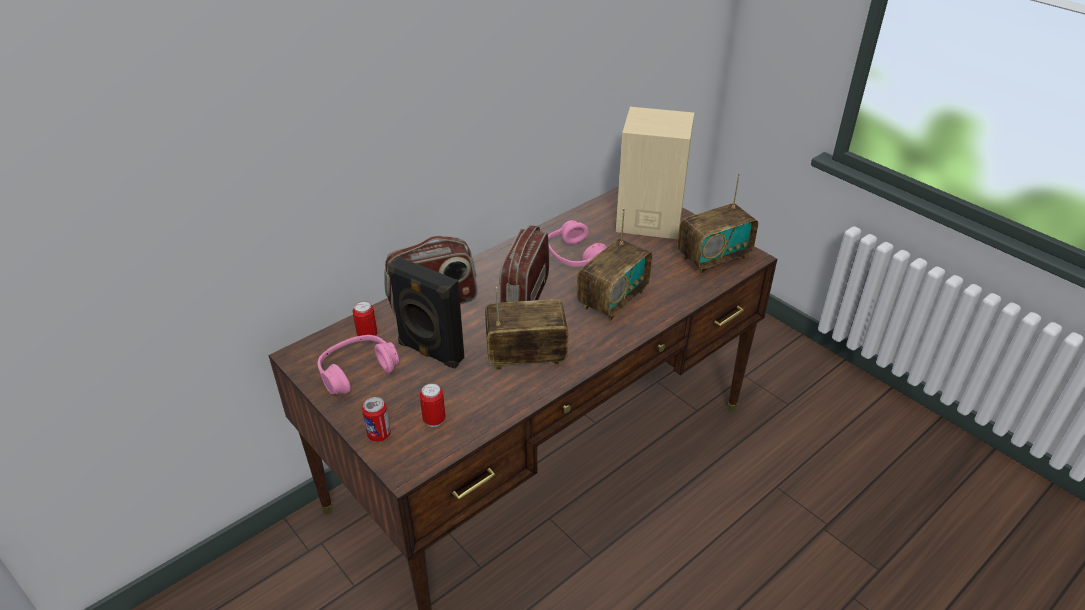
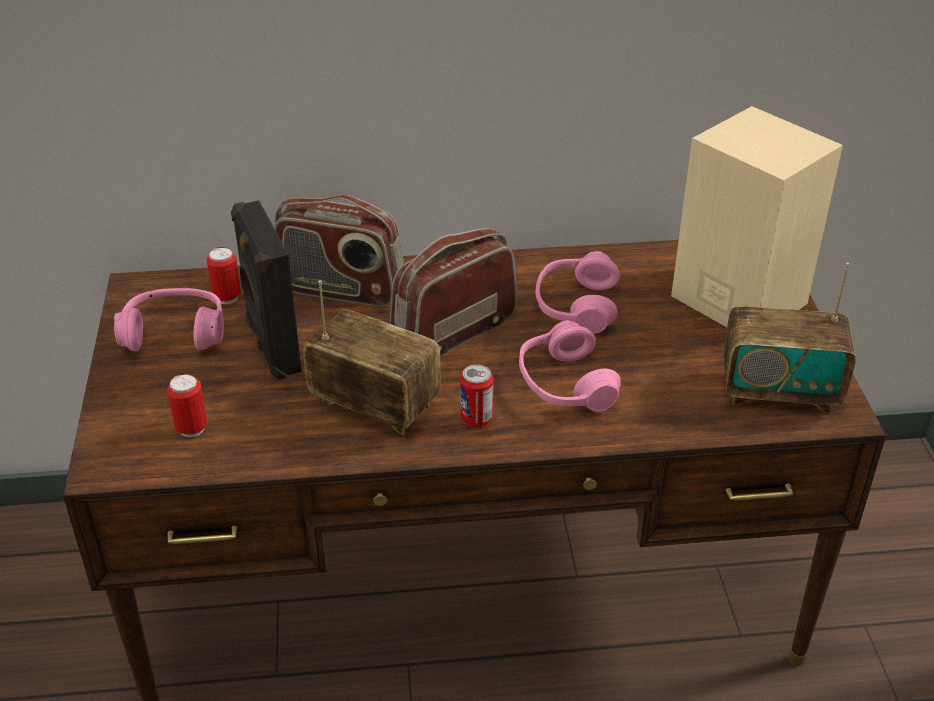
camera: 35 degrees right, 0 degrees up
can [362,397,391,442] -> can moved to [460,364,493,427]
radio [577,208,652,322] -> pink headphones [519,320,621,412]

